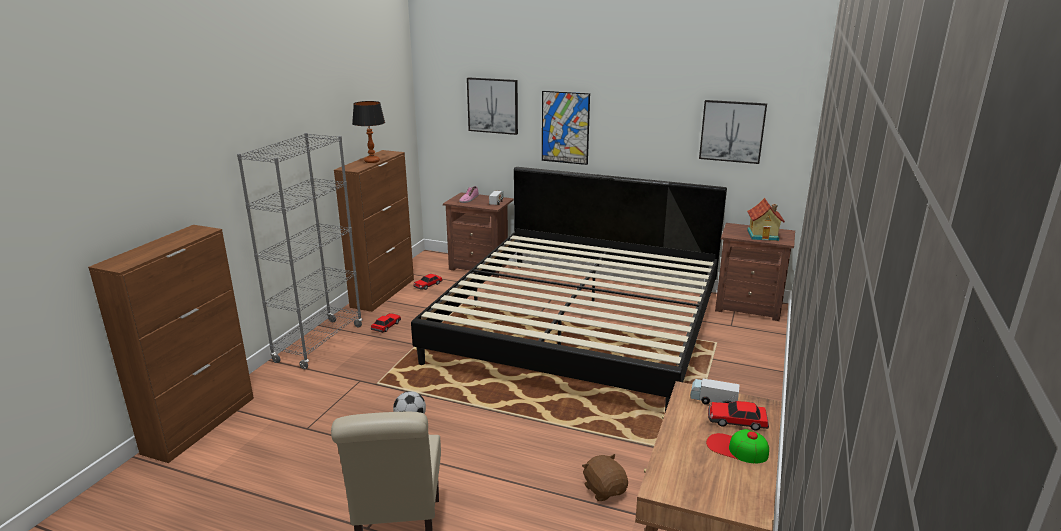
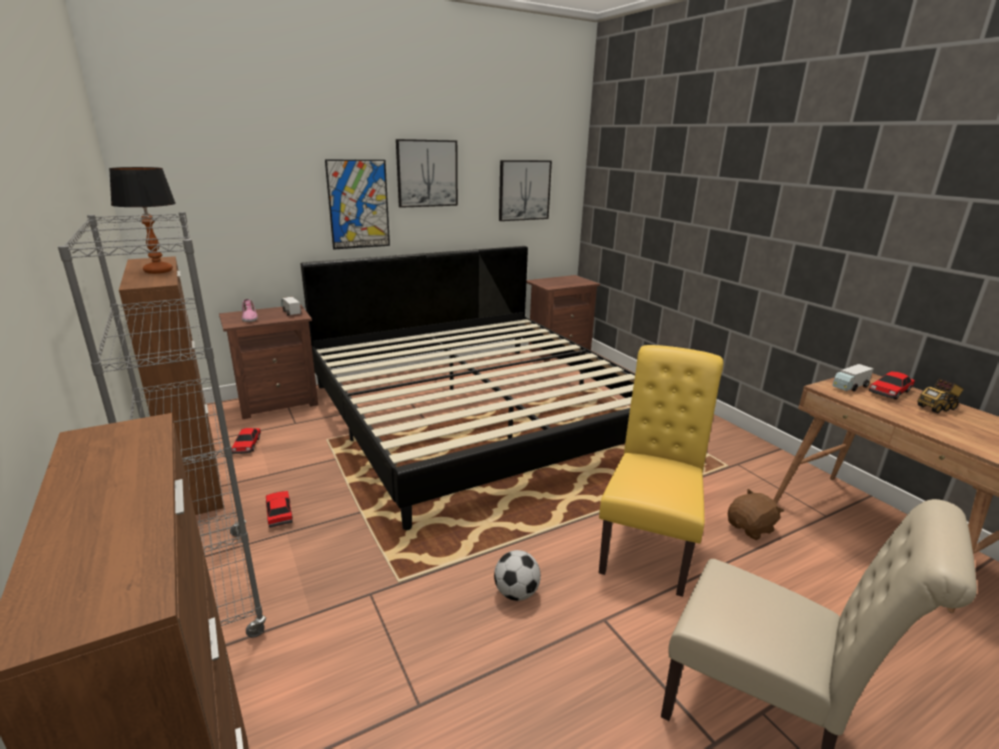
camera: 50 degrees left, 0 degrees up
picture [467,77,518,135] -> picture moved to [396,139,458,208]
brown plush toy [582,454,628,501] -> brown plush toy turned 135 degrees clockwise [728,489,784,540]
cap [706,429,769,463] -> toy truck [918,378,964,414]
toy house [747,198,785,241] -> none
none -> yellow chair [599,345,724,597]

